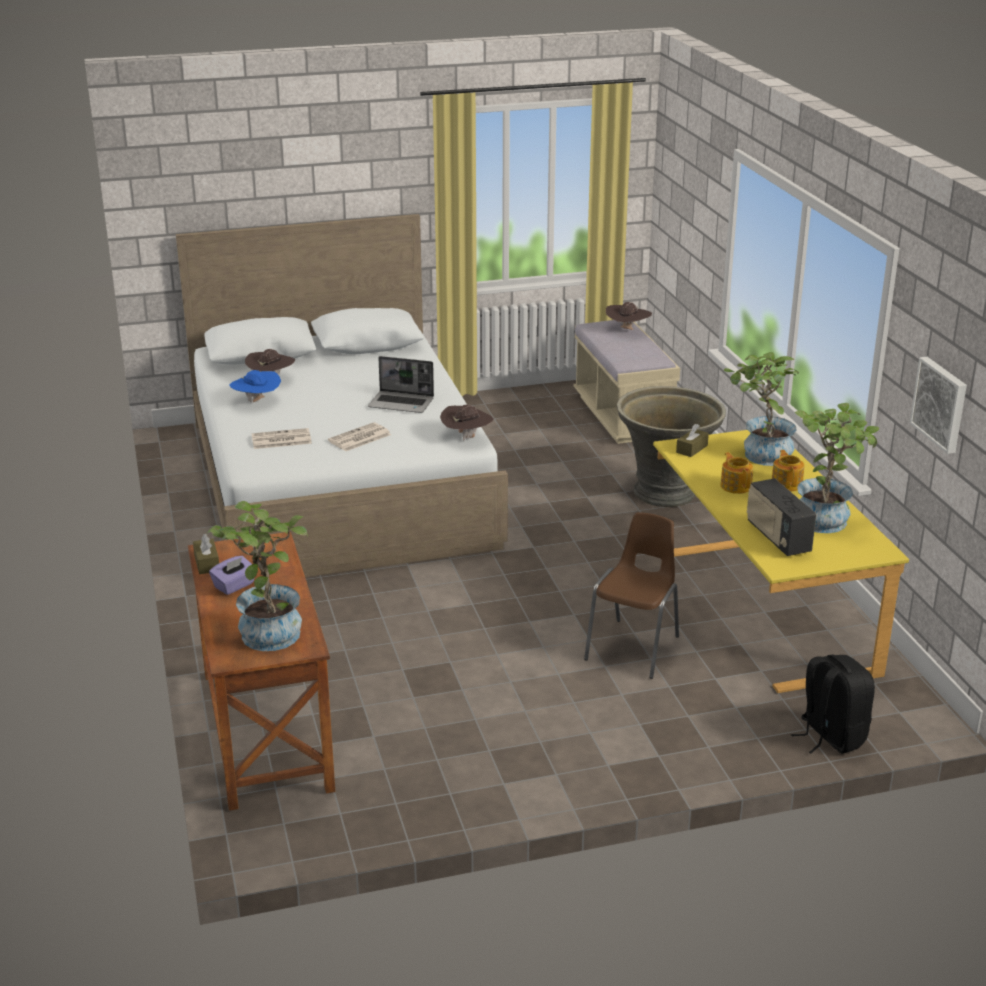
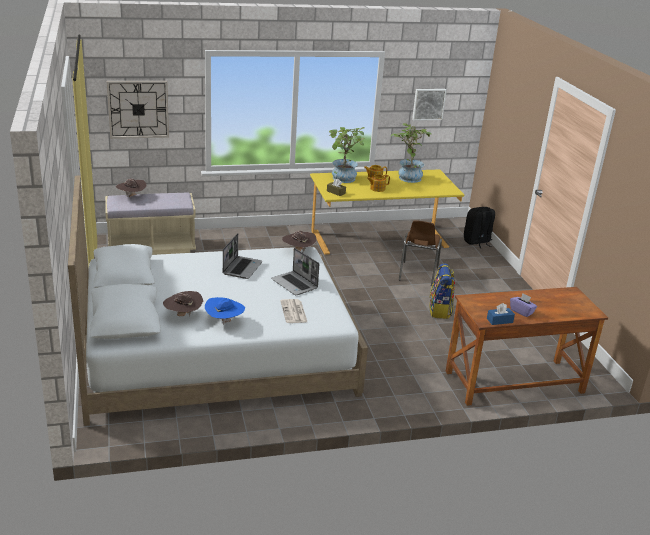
camera: 90 degrees left, 0 degrees up
brown tissue box [193,534,219,574] -> blue tissue box [487,303,515,325]
potted plant [207,501,308,651] -> none
newspaper [328,422,391,451] -> laptop [271,248,319,295]
brown chair [584,512,679,679] -> brown chair turned 105 degrees counterclockwise [399,220,442,286]
grey planter [617,386,726,507] -> none
radio [747,478,816,556] -> none
none -> wall clock [107,81,169,139]
none -> backpack [429,263,455,319]

